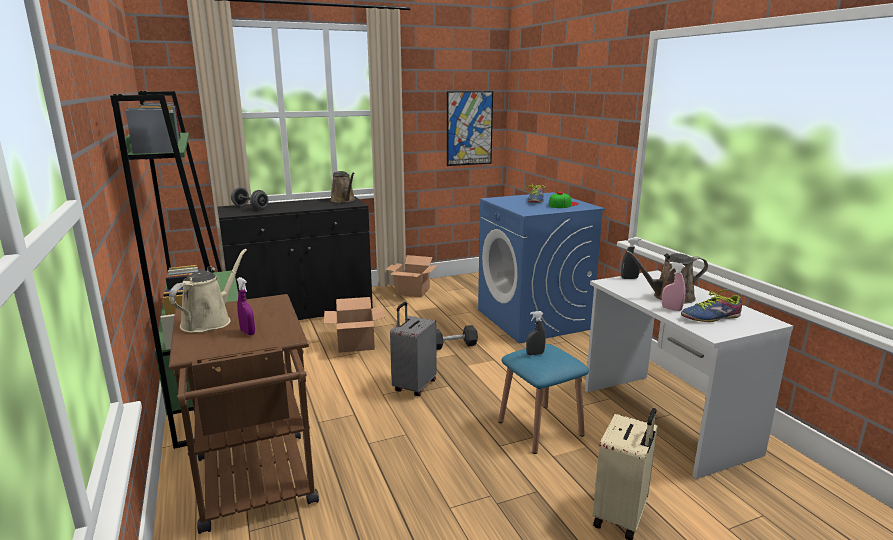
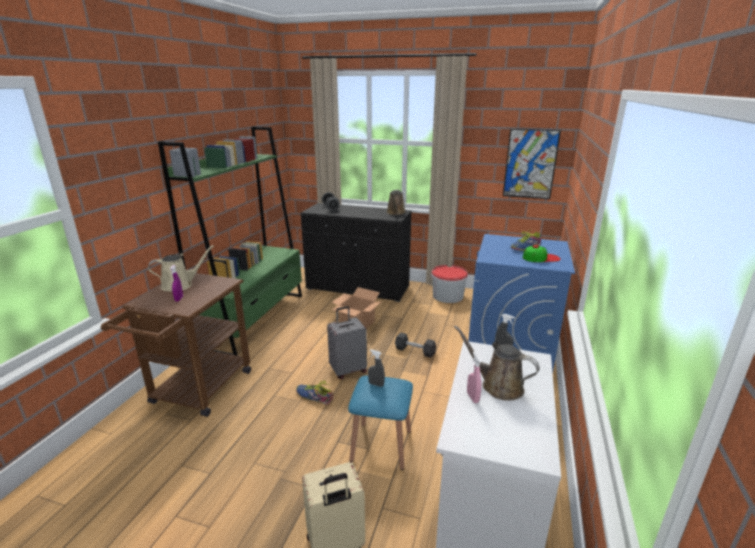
camera: 40 degrees right, 5 degrees up
cardboard box [385,255,437,298] -> bucket [431,265,468,303]
shoe [681,289,742,322] -> shoe moved to [296,381,333,404]

